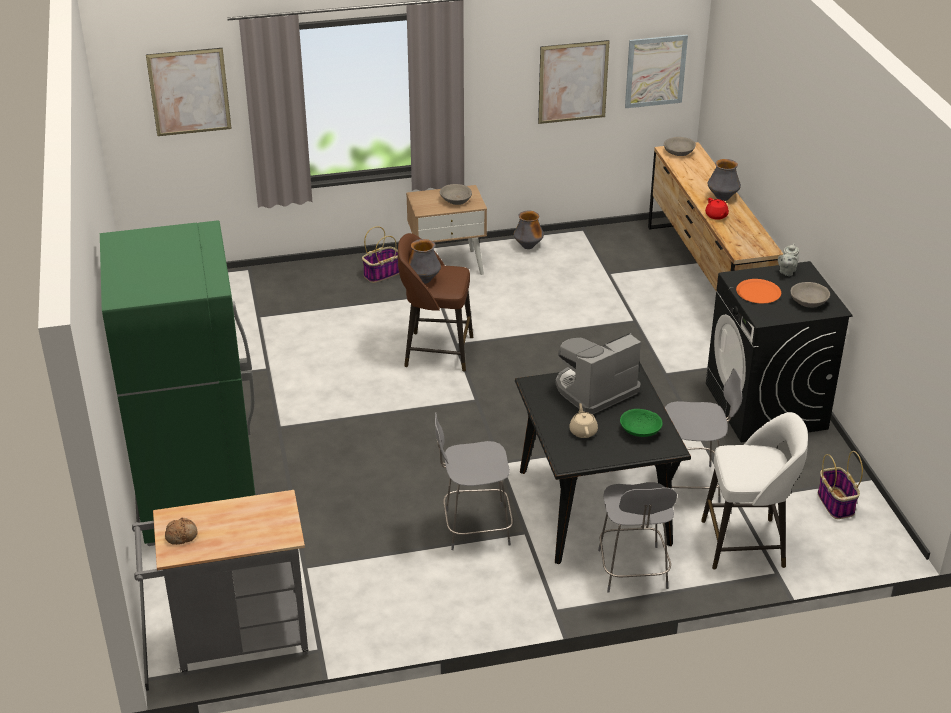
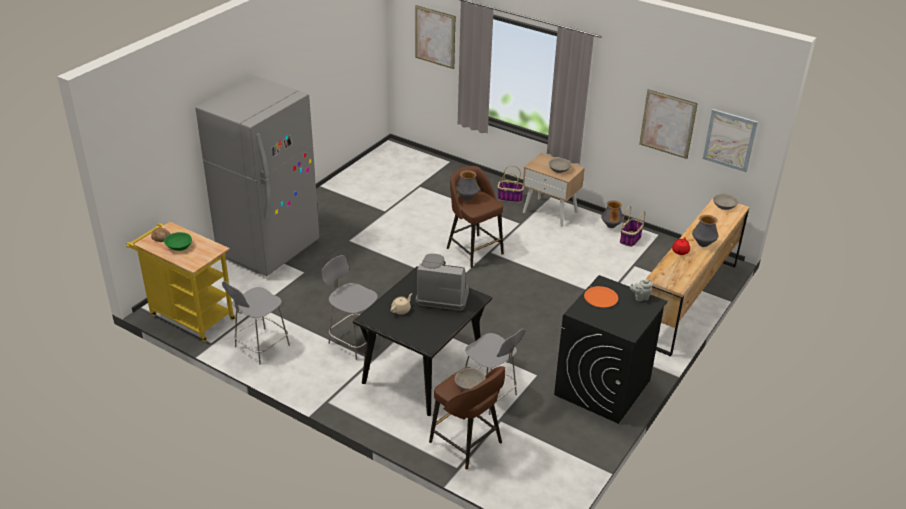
camera: 45 degrees right, 0 degrees up
green fridge [100,220,255,546] -> grey fridge [196,76,319,277]
grey cart [132,490,308,675] -> yellow cart [126,222,235,342]
grey chair [598,482,677,593] -> grey chair moved to [222,281,290,364]
green bowl [620,409,663,437] -> green bowl moved to [164,232,192,251]
white stool [701,412,808,570] -> brown stool [429,366,505,470]
grey bowl [790,282,830,308] -> grey bowl moved to [455,368,485,390]
basket [818,451,863,519] -> basket moved to [620,206,645,247]

